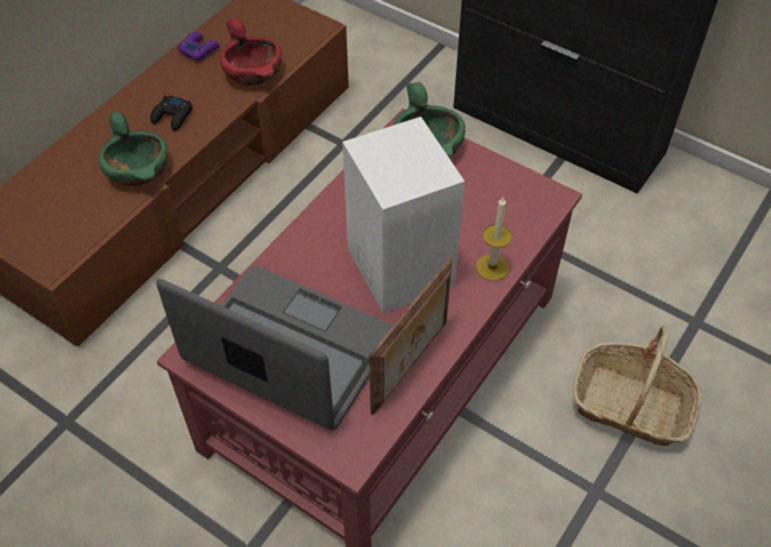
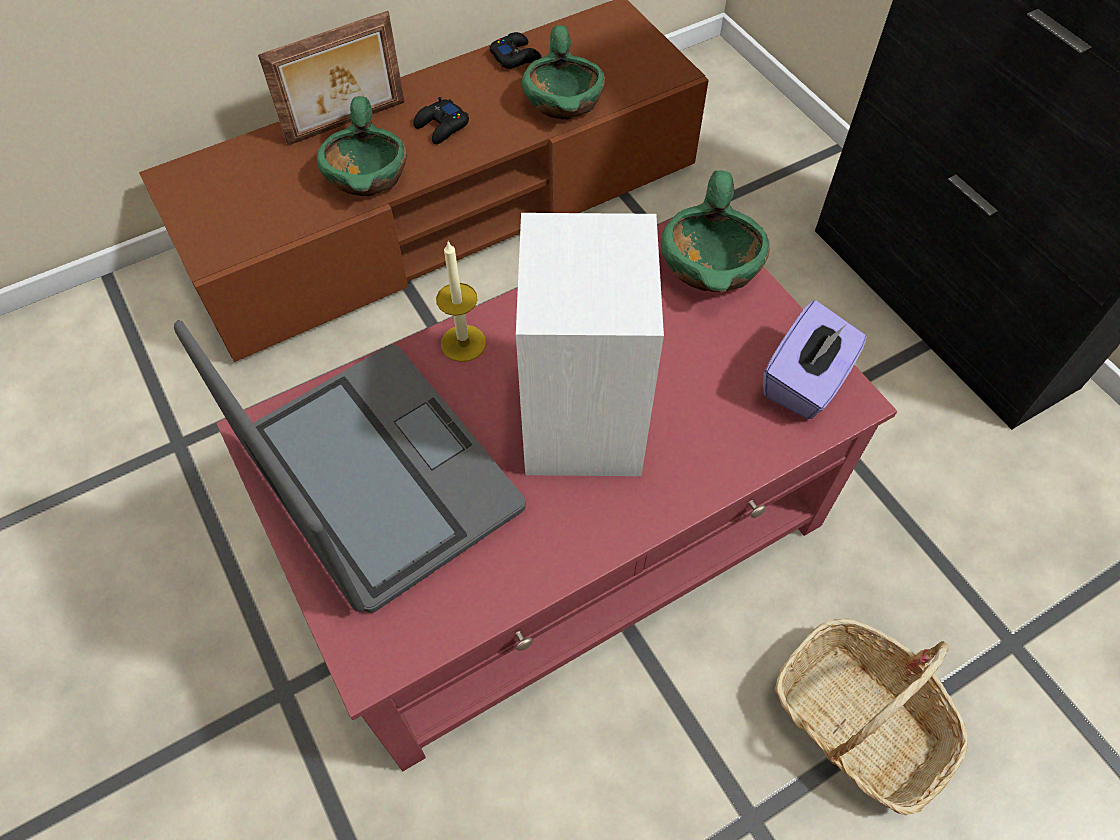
camera: 25 degrees right, 5 degrees up
purple game controller [178,32,220,60] -> black game controller [489,32,542,69]
red bowl [220,18,282,85] -> green bowl [522,25,605,120]
picture frame [369,257,452,415] -> picture frame moved to [258,11,405,146]
candle [476,197,512,281] -> candle moved to [436,241,486,362]
none -> purple tissue box [763,300,866,419]

